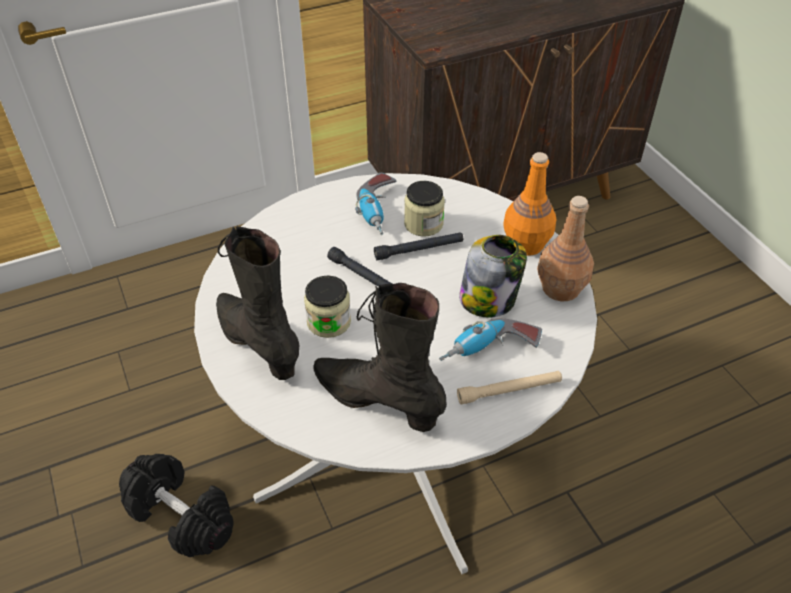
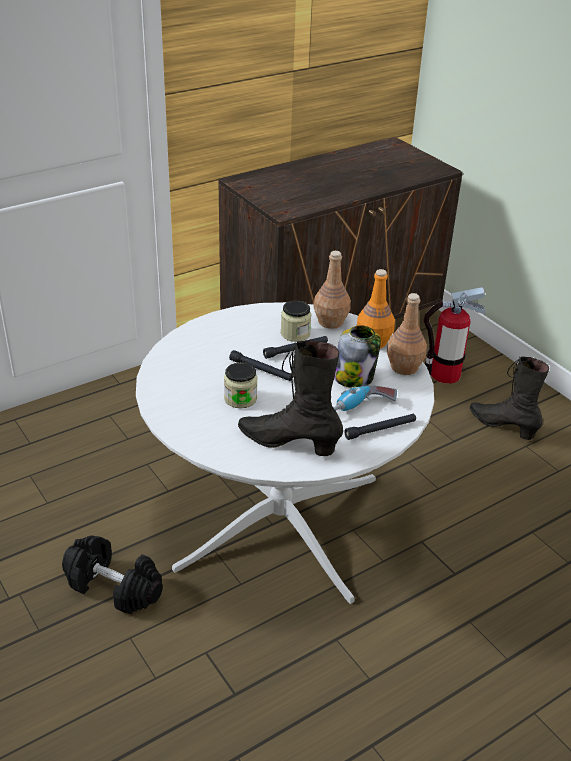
camera: 10 degrees left, 10 degrees down
black boot [216,227,299,380] -> black boot moved to [470,356,549,440]
power drill [355,173,396,235] -> none
beige flashlight [457,371,562,404] -> black flashlight [344,414,416,440]
none -> brown bottle [314,251,351,329]
none -> fire extinguisher [424,287,485,384]

